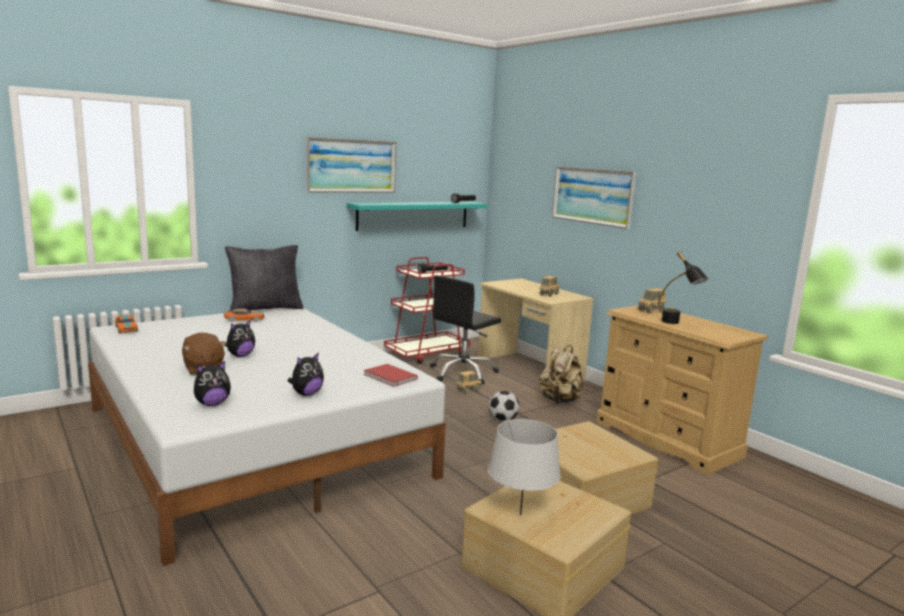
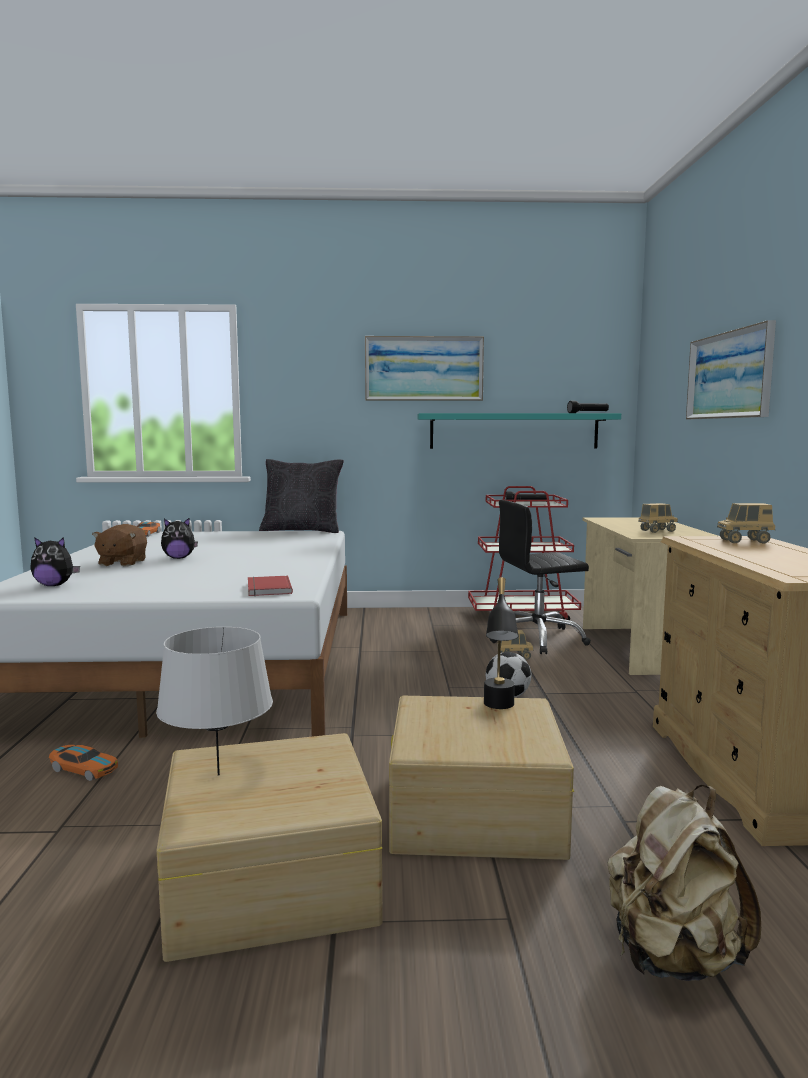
camera: 35 degrees right, 5 degrees down
toy car [224,308,264,322] -> toy car moved to [49,745,118,781]
plush toy [288,352,324,396] -> none
beige backpack [539,345,583,404] -> beige backpack moved to [607,785,761,981]
black table lamp [658,251,709,324] -> black table lamp moved to [484,577,519,709]

